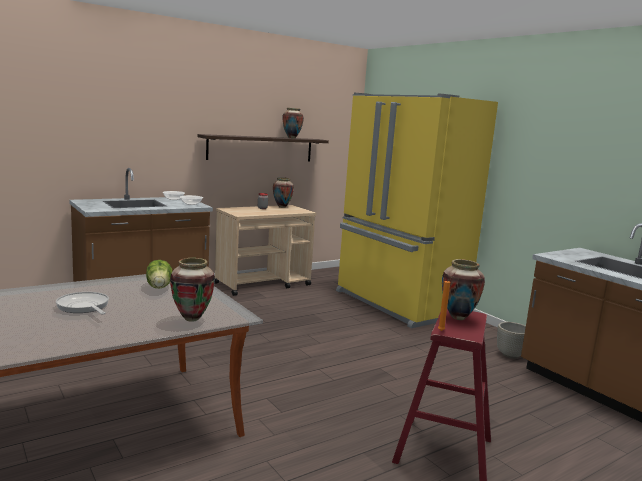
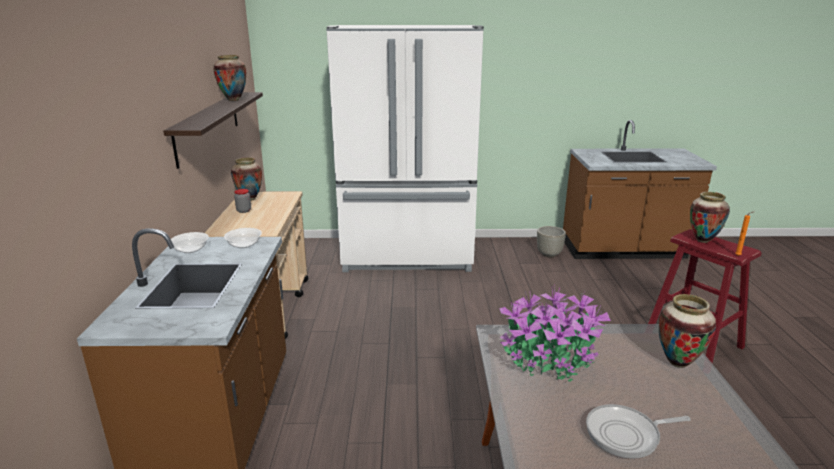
camera: 55 degrees left, 10 degrees up
lettuce [146,260,172,288] -> potted plant [499,285,611,382]
yellow fridge [336,93,498,328] -> white fridge [326,25,484,272]

